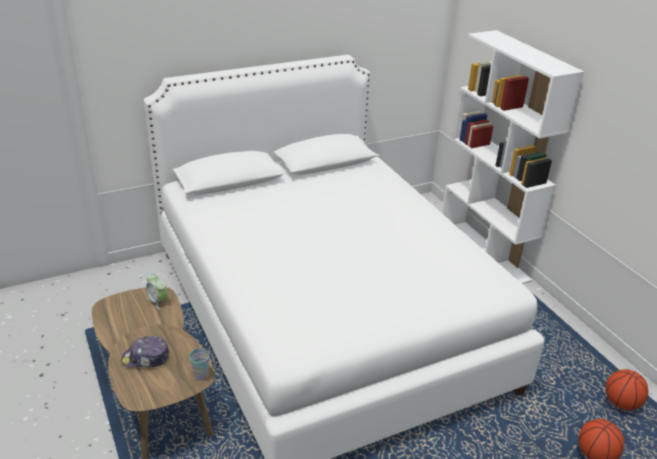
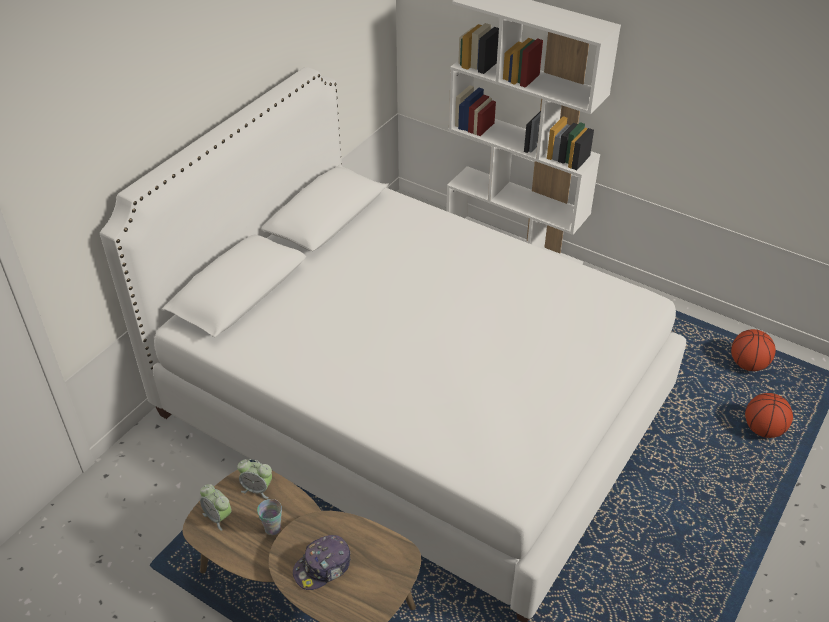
camera: 30 degrees left, 10 degrees up
cup [189,348,210,381] -> cup moved to [257,499,282,535]
none -> alarm clock [200,484,231,531]

